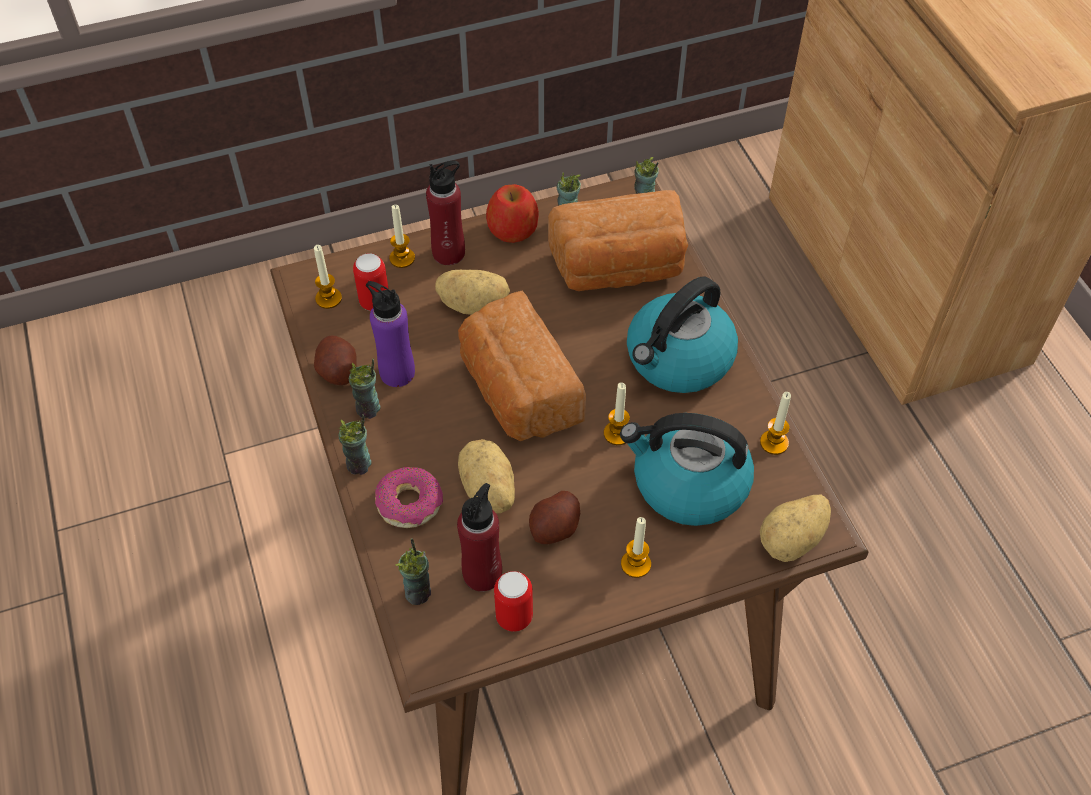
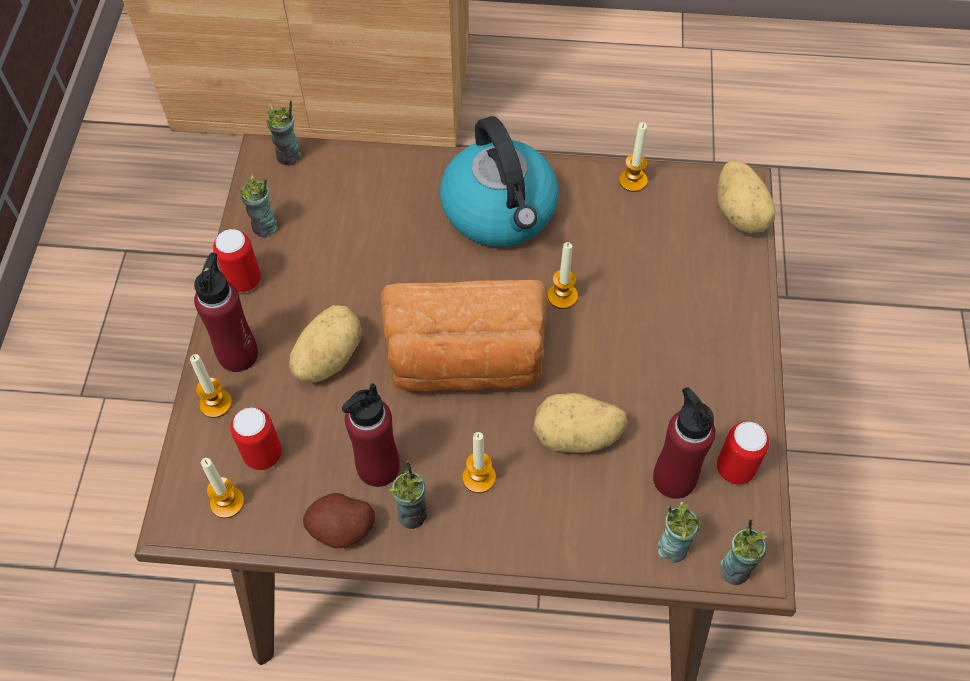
camera: 65 degrees left, 5 degrees up
cup [338,414,372,475] -> cup moved to [720,518,767,585]
purple bottle [366,281,415,387] -> red bottle [342,383,400,487]
donut [375,467,443,528] -> none
apple [486,184,539,243] -> can [213,229,261,293]
potato [529,491,580,544] -> none
bread [548,190,688,291] -> none
kettle [620,413,754,526] -> none
candle [621,517,651,578] -> candle moved to [462,432,496,493]

